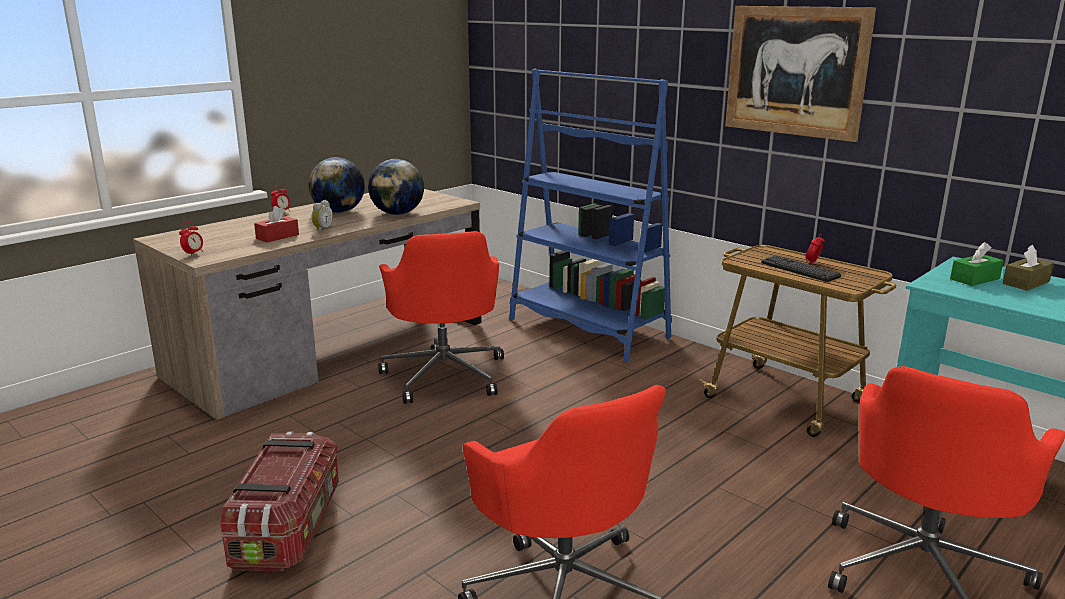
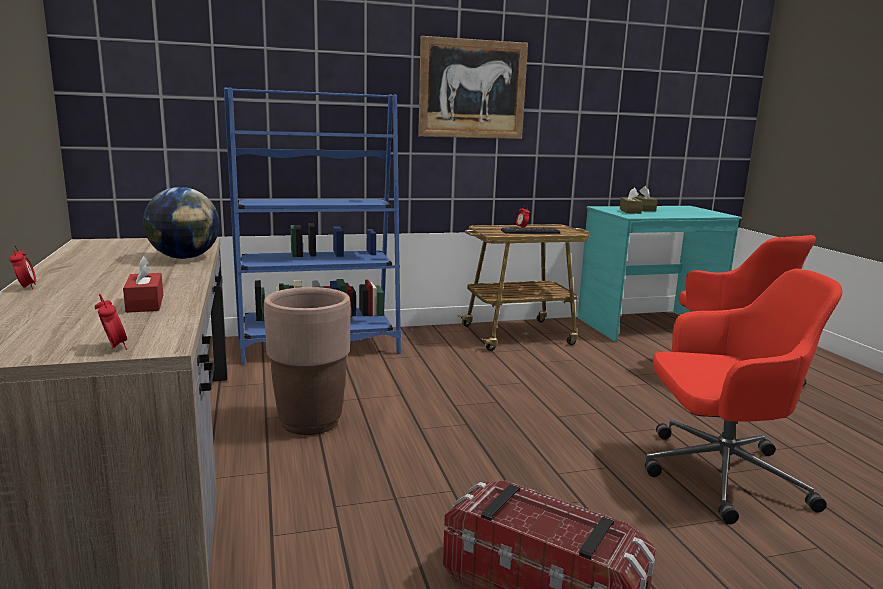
camera: 60 degrees left, 5 degrees down
globe [309,157,365,213] -> none
alarm clock [312,200,333,233] -> none
red office chair [378,231,504,404] -> brown planter [264,287,351,435]
green tissue box [950,242,1004,286] -> brown tissue box [620,188,643,214]

